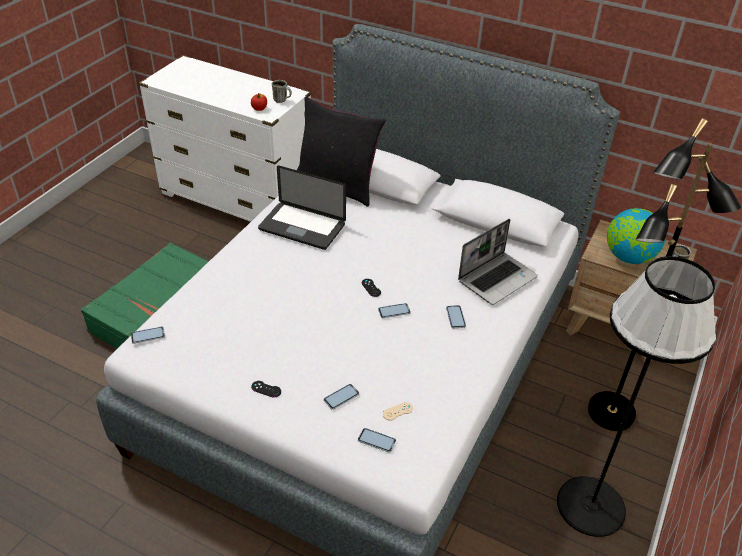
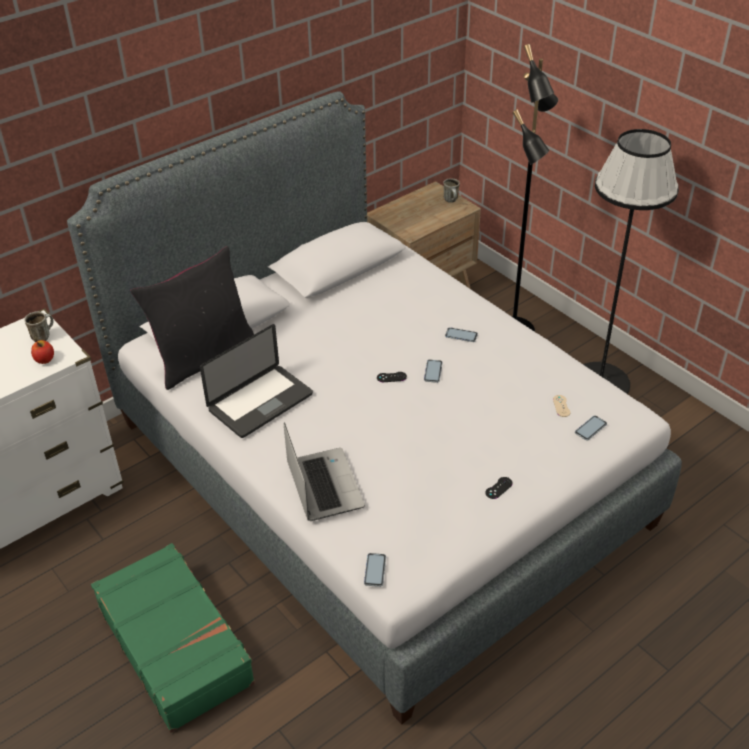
camera: 65 degrees left, 0 degrees up
phone [324,384,359,410] -> none
laptop [458,219,538,305] -> laptop moved to [284,422,365,521]
globe [607,208,665,264] -> none

